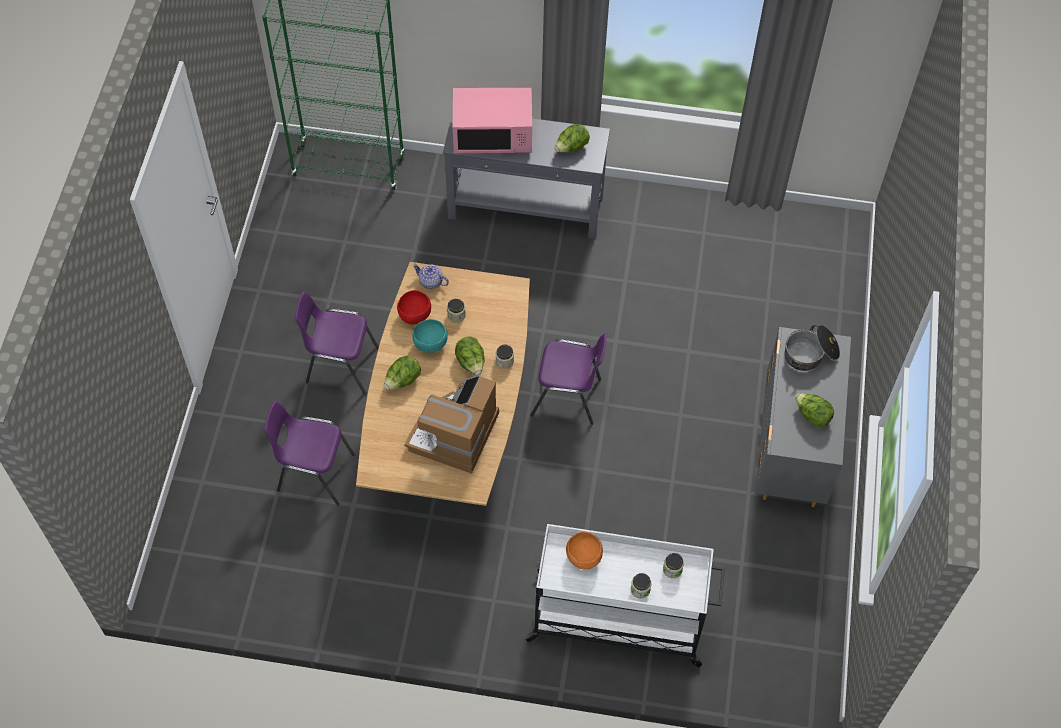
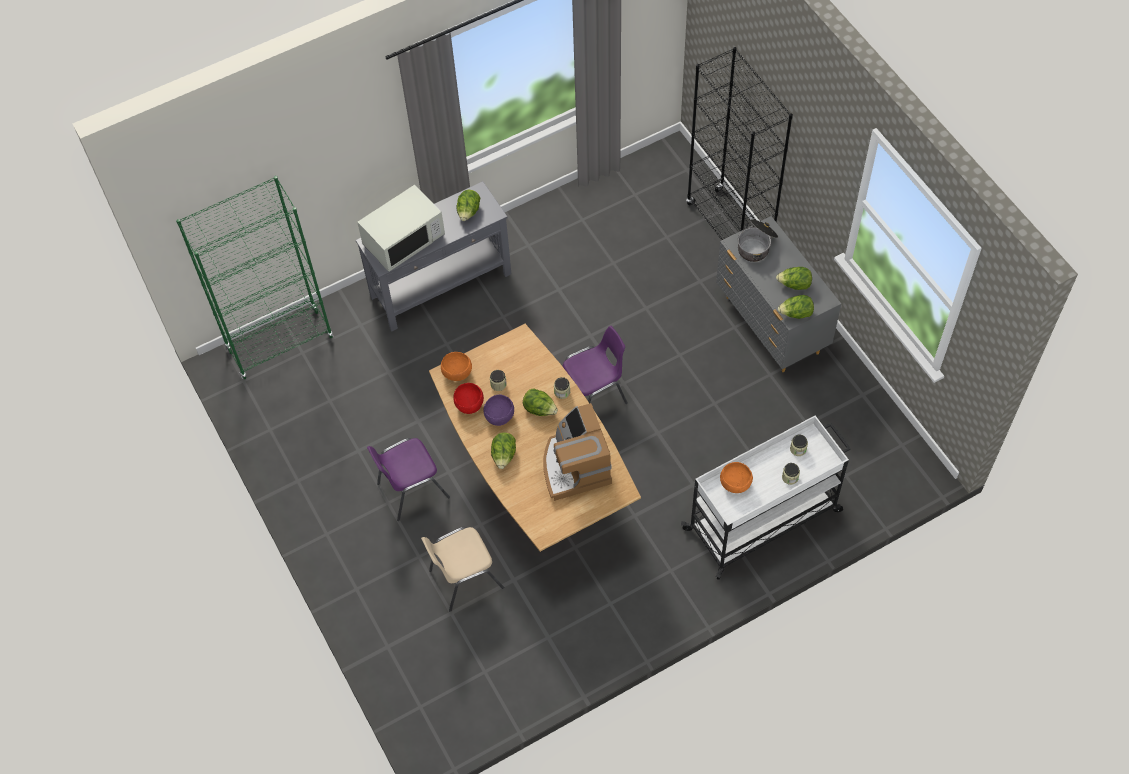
camera: 35 degrees left, 0 degrees up
purple chair [264,401,355,506] -> beige chair [421,527,504,612]
teapot [412,264,449,289] -> orange bowl [441,352,472,381]
turquoise bowl [413,319,448,353] -> purple bowl [483,395,514,426]
pink microwave [453,88,532,153] -> white microwave [357,185,445,272]
none -> black bookcase [686,47,793,240]
none -> lettuce [778,295,814,319]

